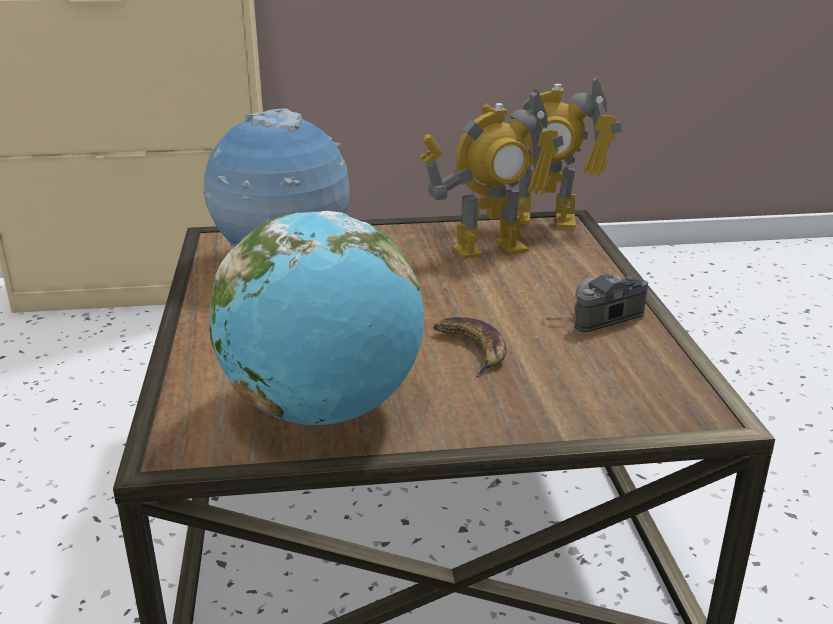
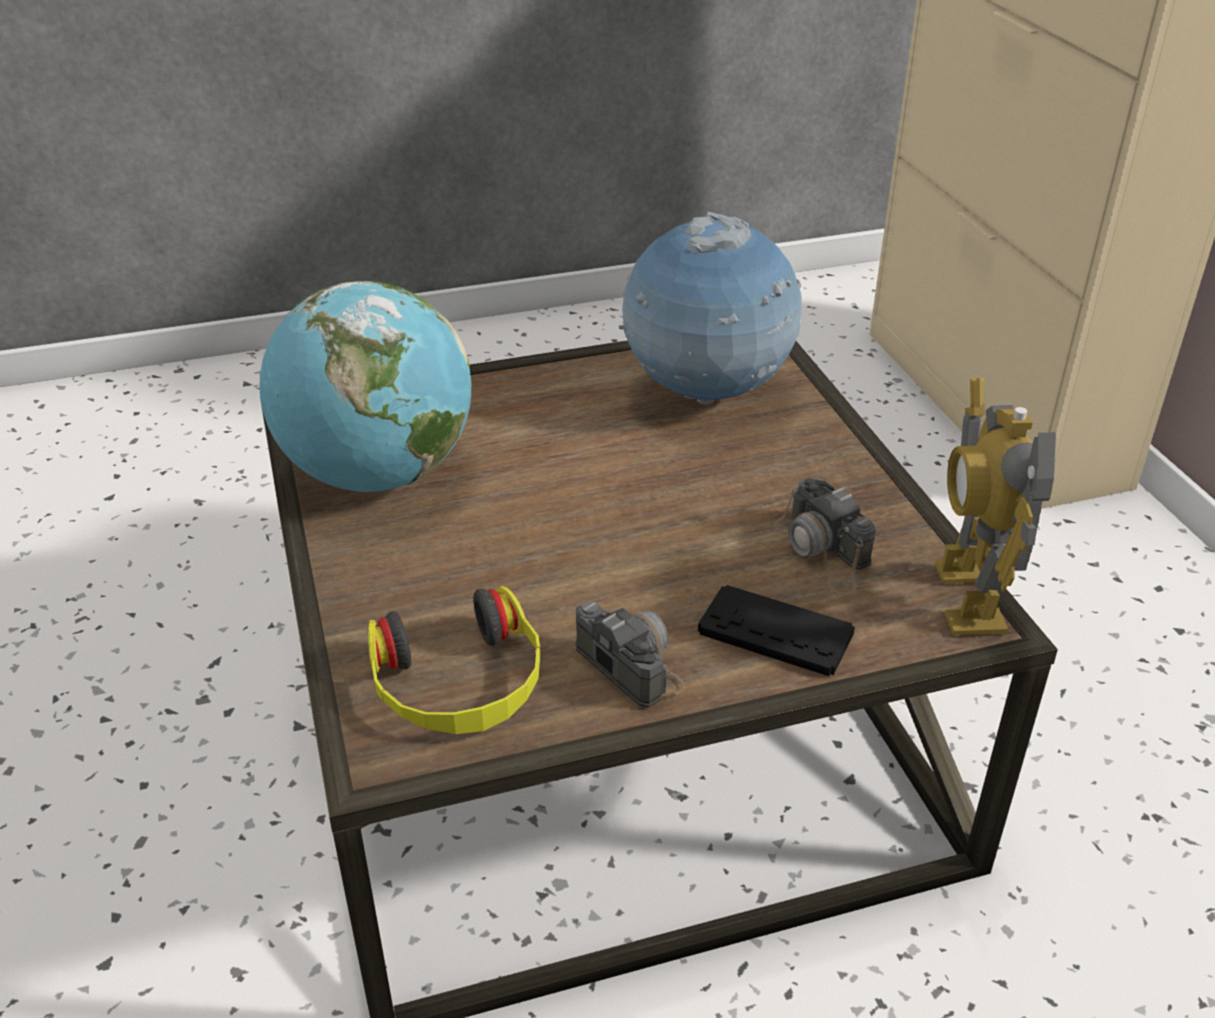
camera: 80 degrees right, 10 degrees up
toy robot [420,89,564,259] -> camera [774,477,876,595]
banana [433,317,506,377] -> none
none -> headphones [367,586,541,734]
none -> black game controller [698,585,855,676]

